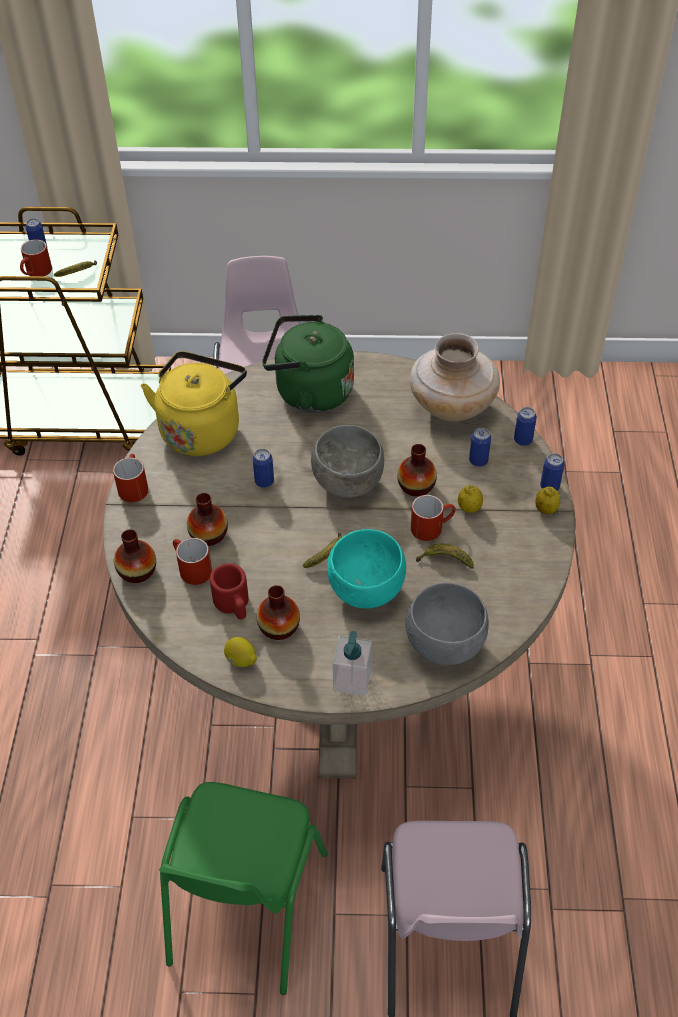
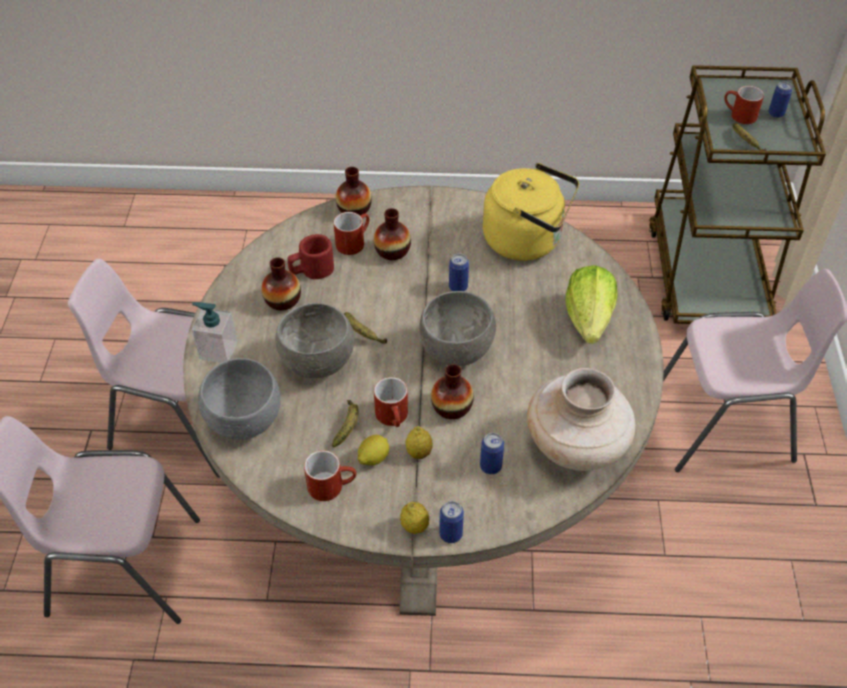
camera: 90 degrees right, 0 degrees up
red mug [113,454,148,502] -> red mug moved to [304,450,356,501]
green chair [159,782,327,995] -> pink chair [68,259,220,477]
lemon [224,637,257,667] -> lemon moved to [358,435,389,466]
green kettle [262,315,354,412] -> lettuce [566,265,618,344]
turquoise bowl [327,529,406,609] -> grey bowl [275,303,354,378]
can [514,407,537,446] -> none

